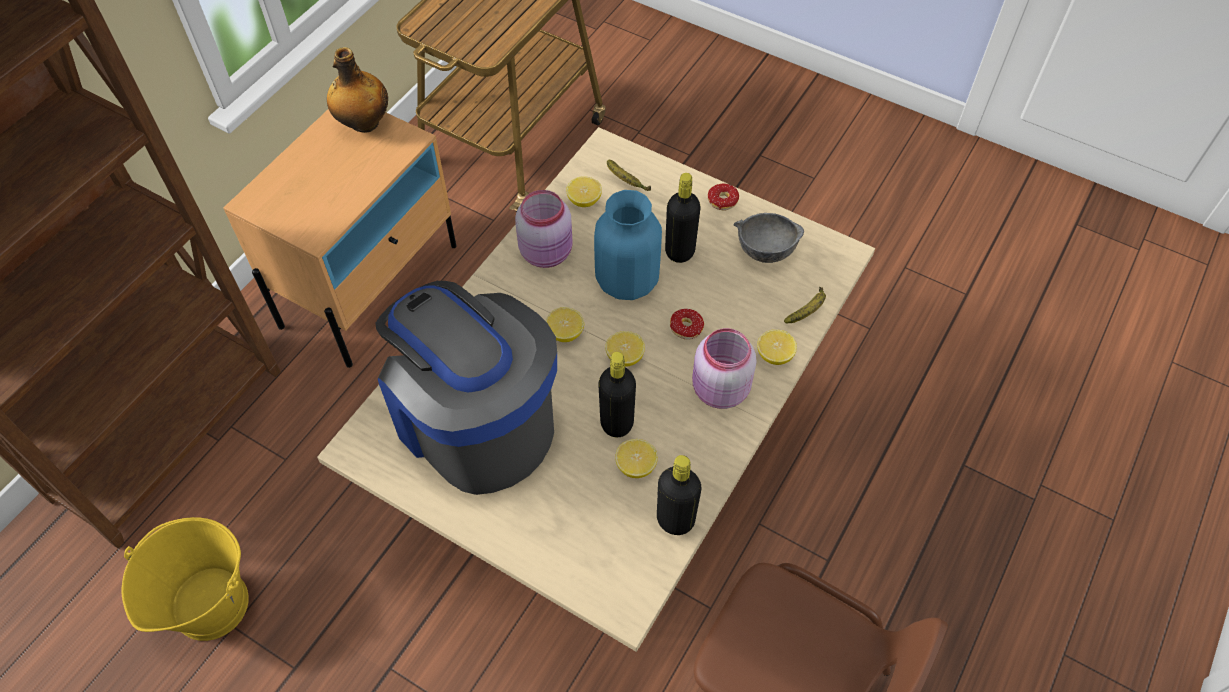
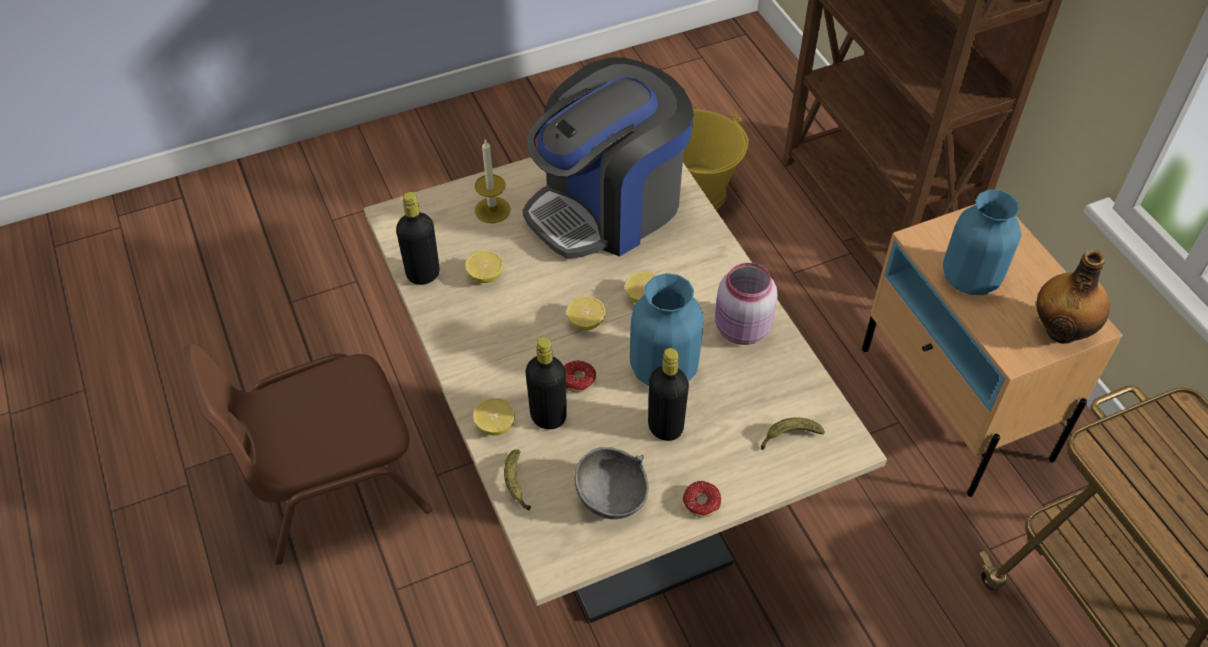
camera: 125 degrees right, 5 degrees down
coffee machine [375,281,557,495] -> coffee machine turned 150 degrees clockwise [523,57,694,258]
lemon [566,176,602,207] -> none
black bottle [598,352,636,438] -> black bottle moved to [525,337,567,429]
pink jar [692,328,757,409] -> none
none -> candle [475,139,510,223]
none -> blue vase [943,190,1021,295]

